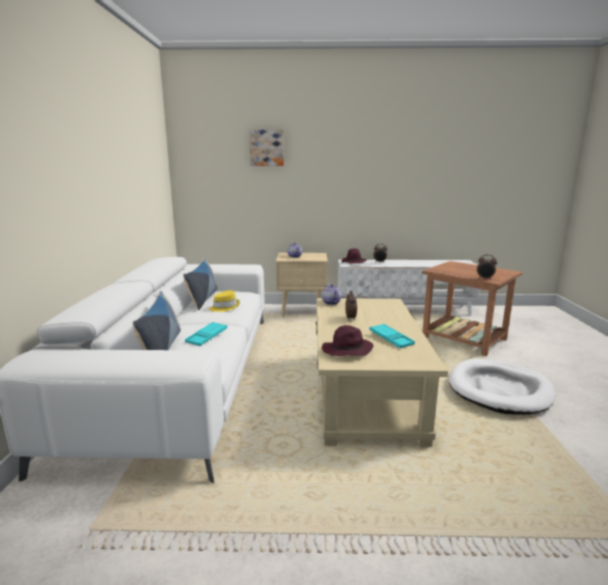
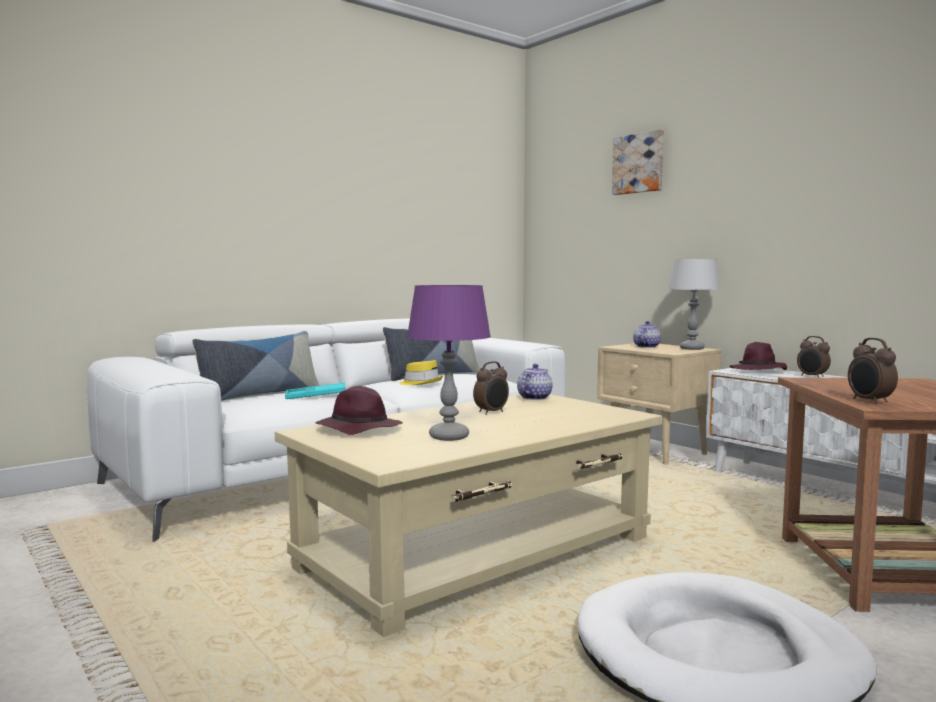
camera: 50 degrees right, 10 degrees down
turquoise tray [369,324,415,348] -> purple table lamp [407,285,491,441]
none -> grey table lamp [669,259,720,350]

